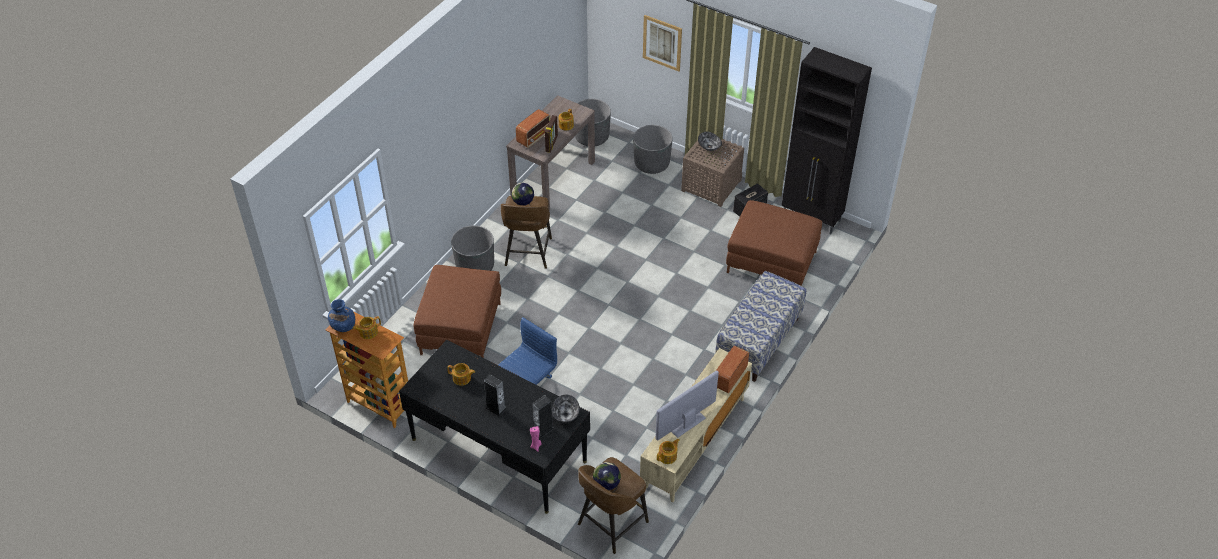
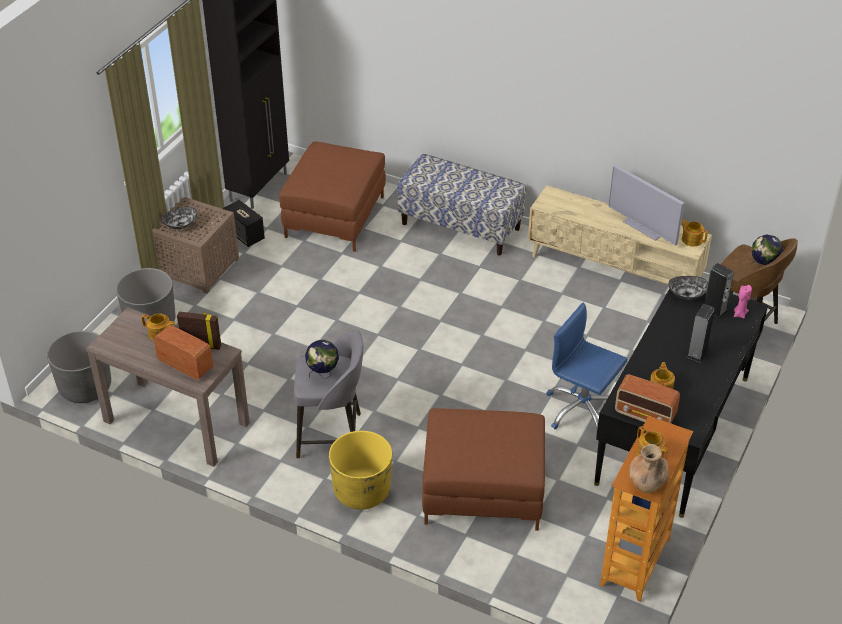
camera: 95 degrees left, 5 degrees down
blue vase [328,299,355,332] -> brown vase [629,444,669,493]
grey planter [451,226,494,271] -> yellow planter [329,431,392,510]
brown stool [501,196,552,269] -> grey stool [294,330,363,458]
picture [643,15,682,72] -> none
radio [717,346,749,393] -> radio moved to [615,374,680,423]

